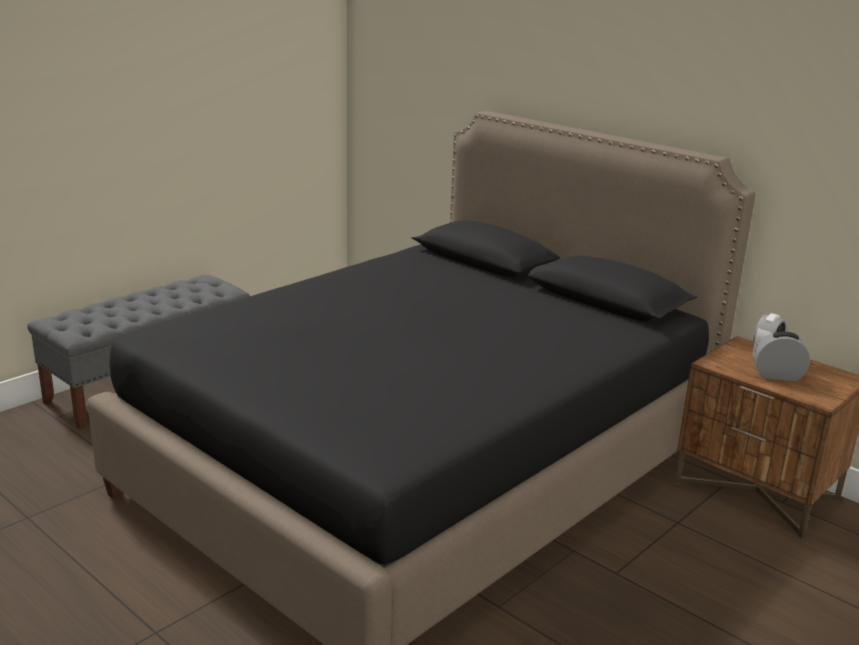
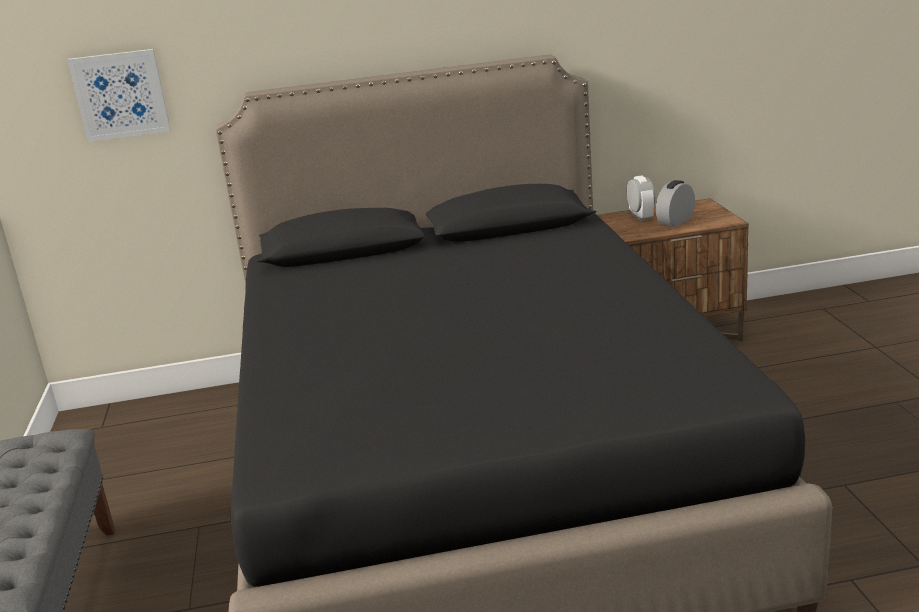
camera: 50 degrees left, 0 degrees up
none -> picture [68,49,171,142]

